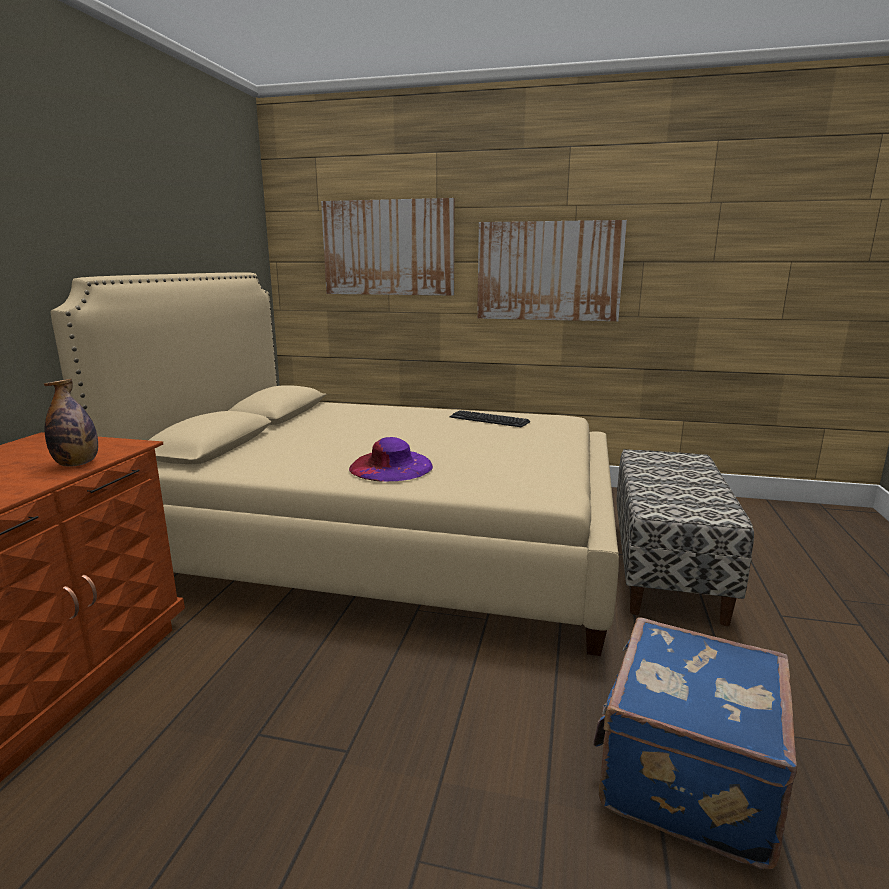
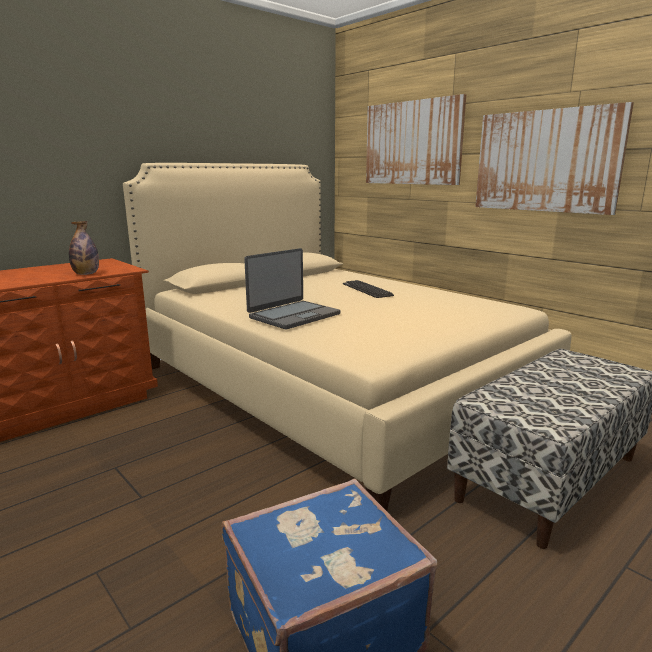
camera: 35 degrees right, 0 degrees up
purple hat [349,437,433,482] -> laptop [244,248,340,329]
keyboard [450,410,530,427] -> keyboard moved to [343,280,394,298]

